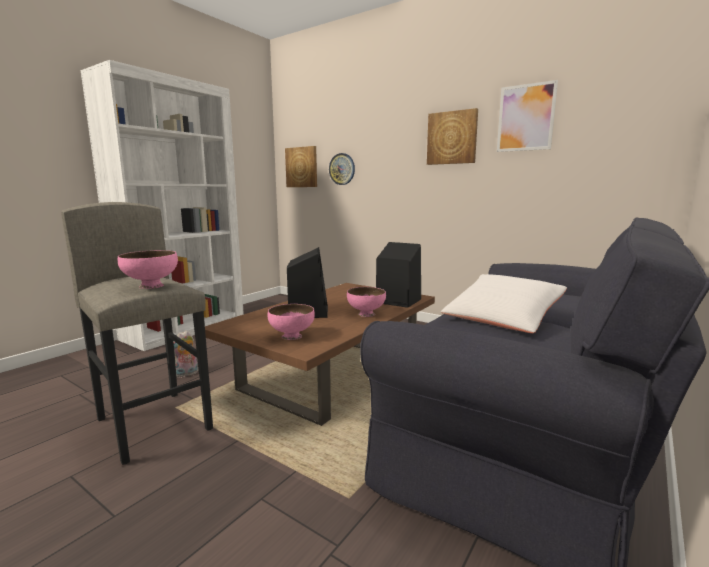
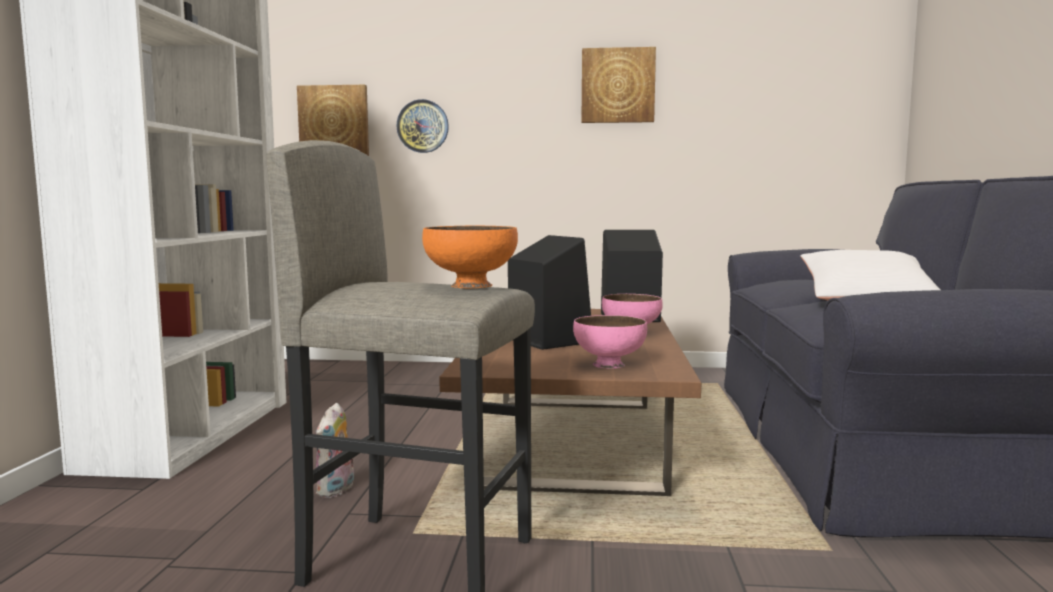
camera: 30 degrees left, 5 degrees down
pink bowl [118,250,178,289] -> orange bowl [422,226,518,288]
picture [497,80,558,152] -> none

